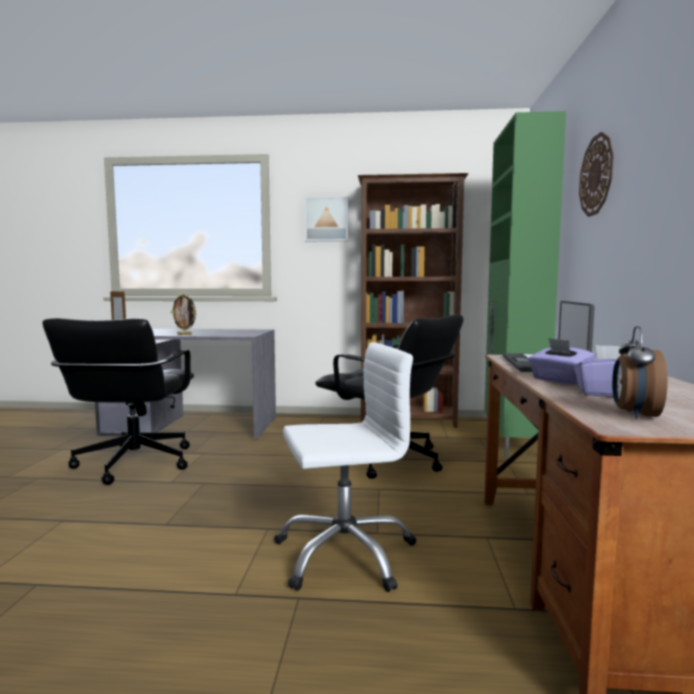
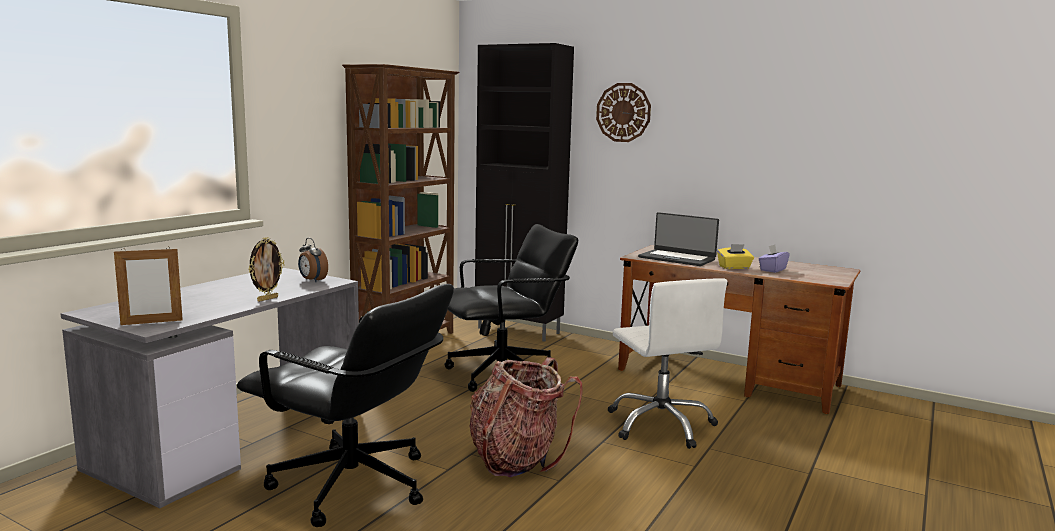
camera: 65 degrees left, 5 degrees up
white office chair [274,342,416,592] -> white office chair turned 150 degrees clockwise [608,278,727,449]
picture [305,196,348,241] -> none
green cabinet [484,111,566,458] -> black cabinet [475,43,574,342]
purple tissue box [528,338,596,385] -> yellow tissue box [717,244,754,269]
alarm clock [612,326,668,419] -> alarm clock moved to [298,238,328,282]
none -> backpack [469,357,583,477]

